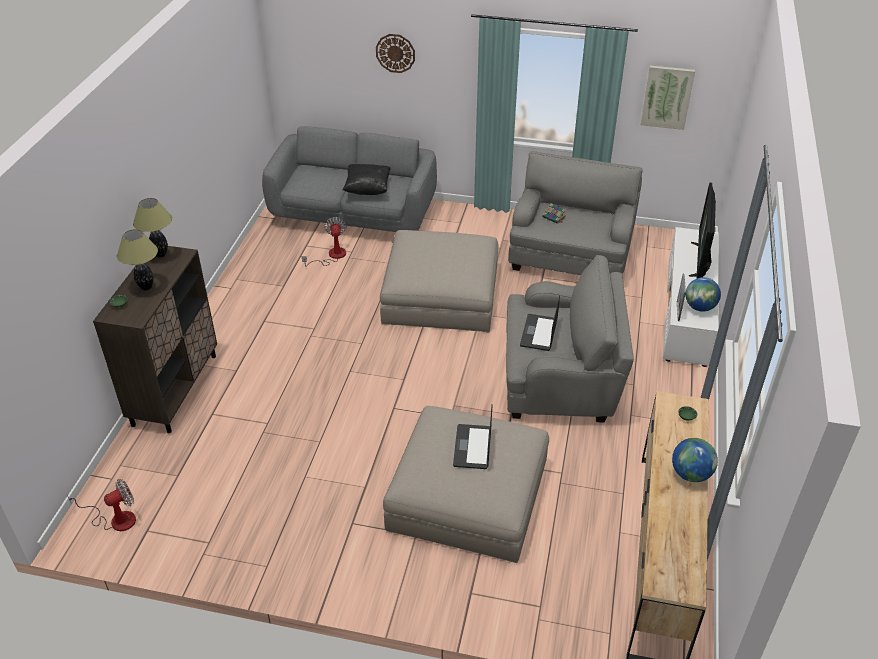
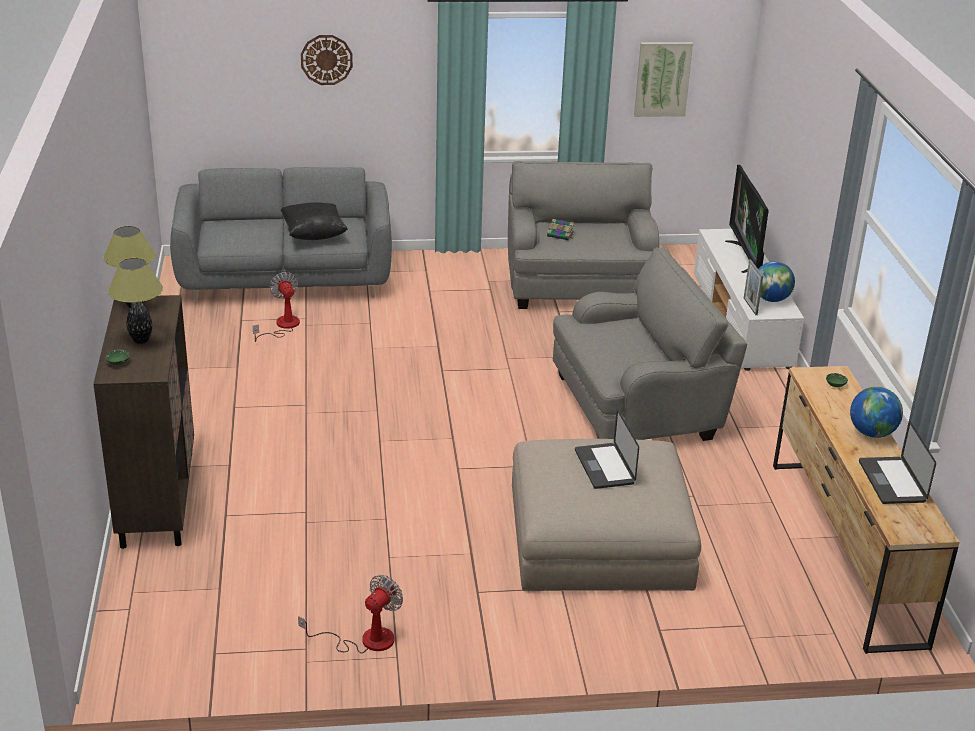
camera: 20 degrees left, 10 degrees down
fan [67,479,136,531] -> fan moved to [298,575,403,653]
beige ottoman [380,230,499,332] -> none
laptop [520,296,560,351] -> laptop moved to [859,421,936,504]

